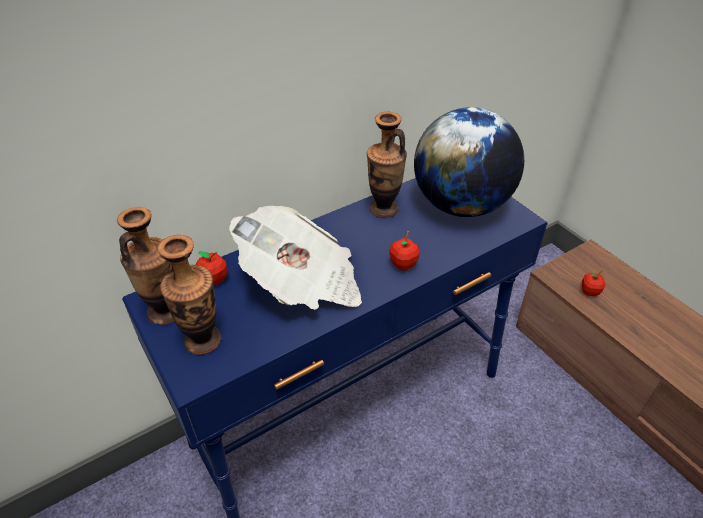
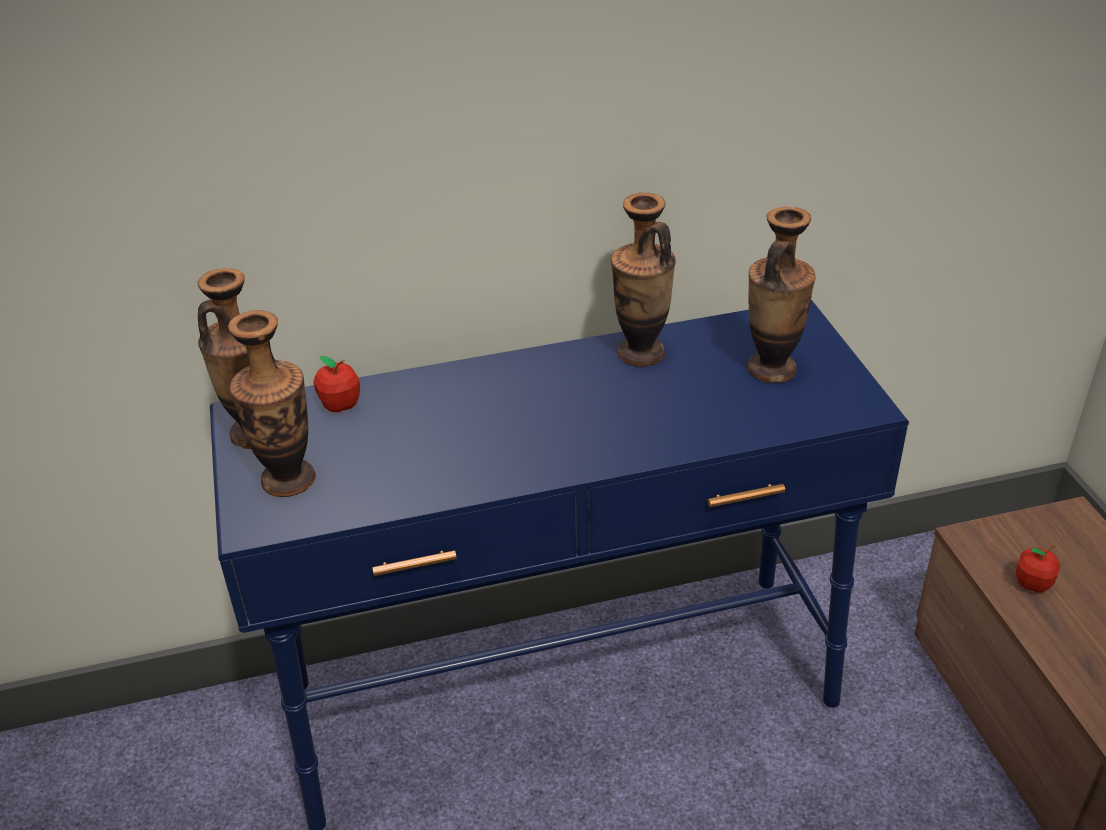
camera: 20 degrees right, 5 degrees down
newspaper [229,206,362,310] -> none
apple [390,231,420,271] -> none
globe [414,107,524,217] -> vase [747,207,815,383]

